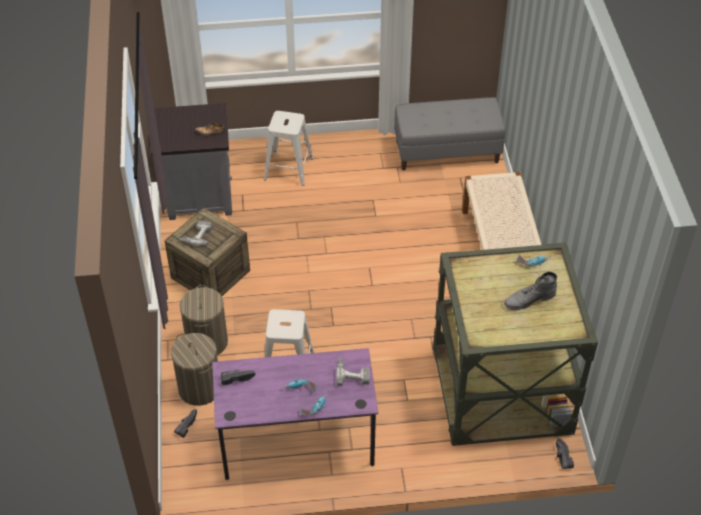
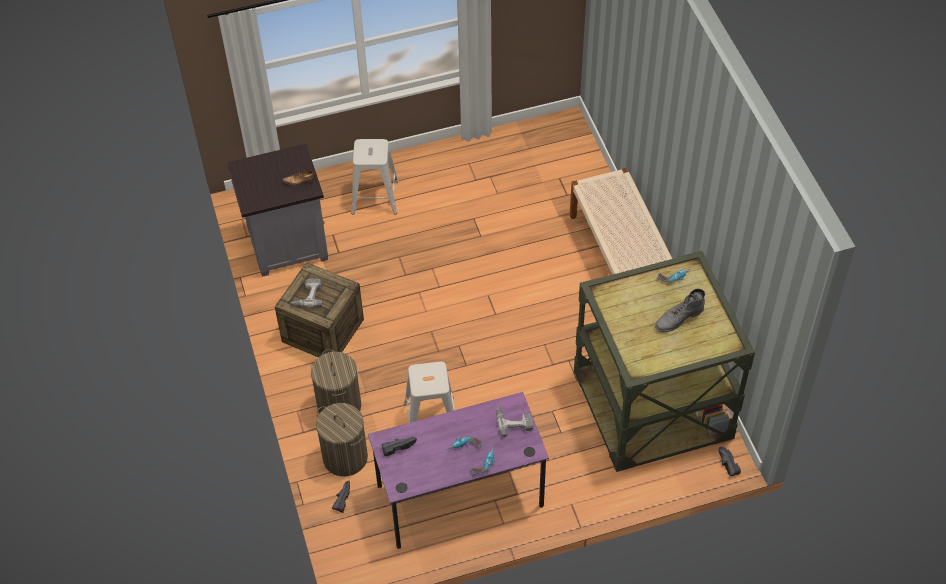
camera: 10 degrees left, 5 degrees up
grey bench [394,97,505,170] -> none

